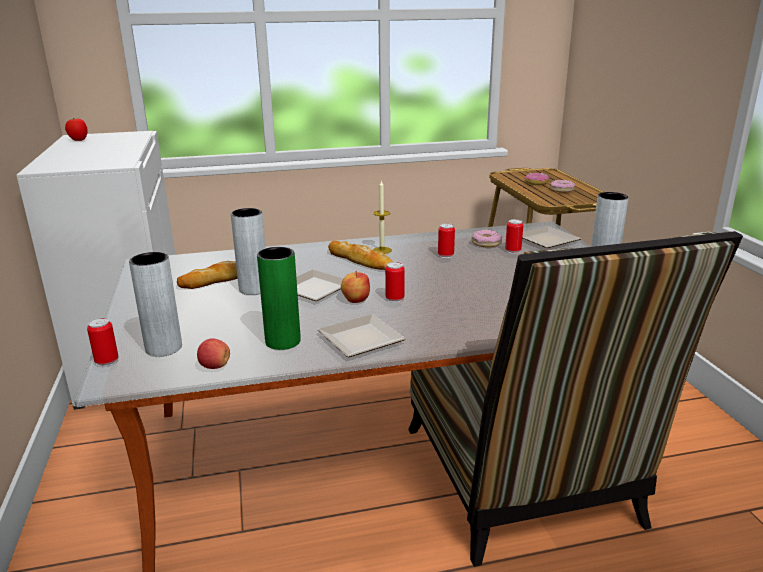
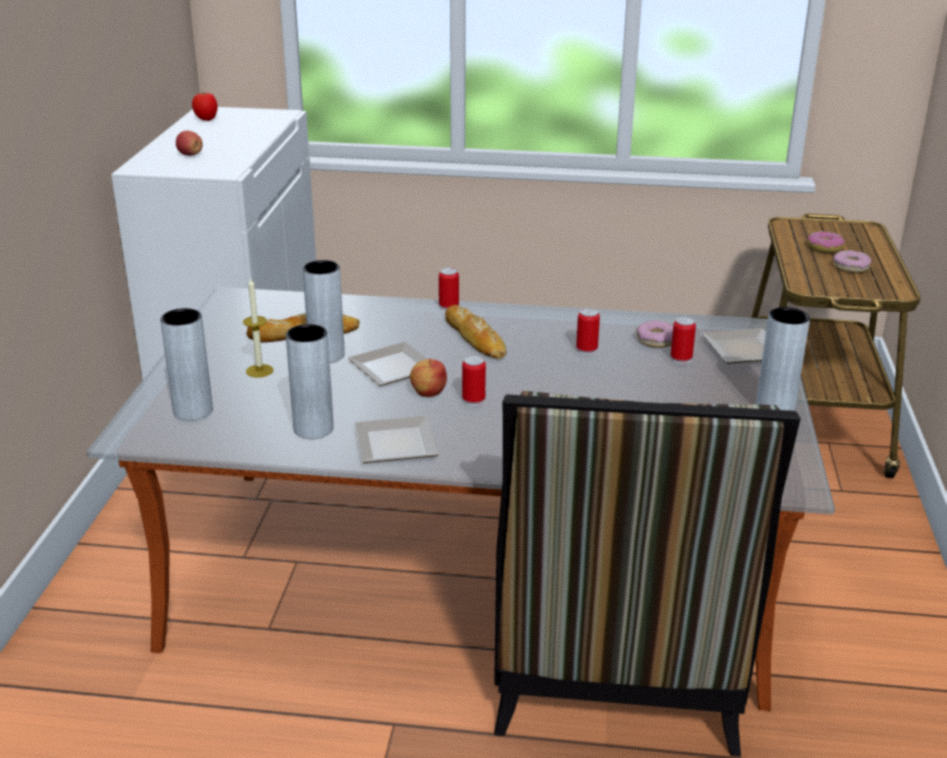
camera: 20 degrees right, 5 degrees up
can [87,318,118,367] -> can moved to [439,267,459,311]
apple [197,338,230,369] -> apple moved to [176,131,203,156]
green vase [257,247,301,350] -> grey vase [286,324,334,439]
candle [373,180,392,254] -> candle moved to [243,278,273,378]

